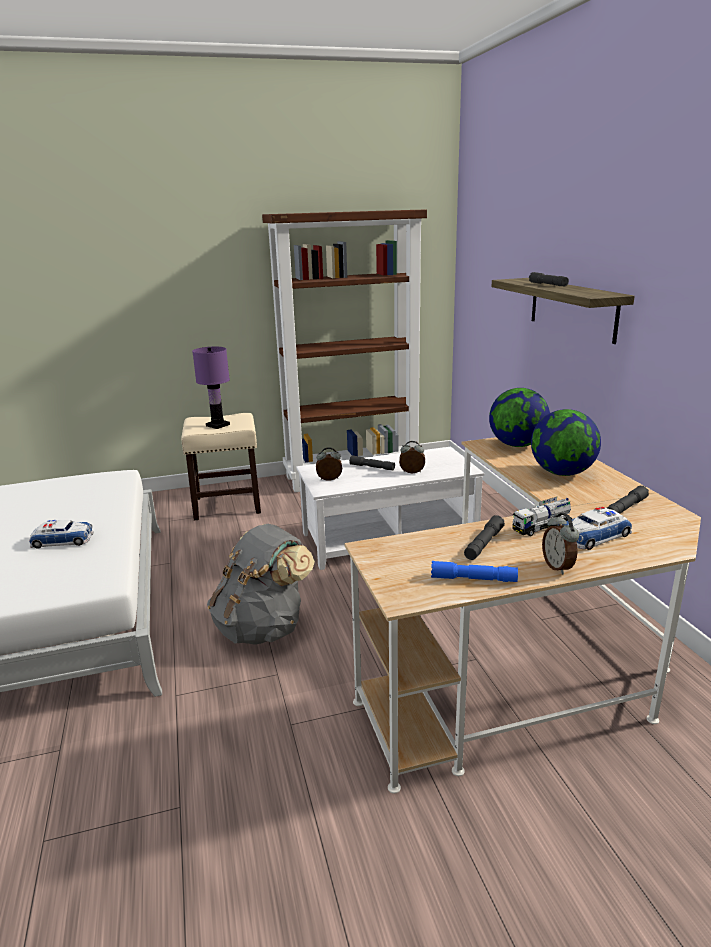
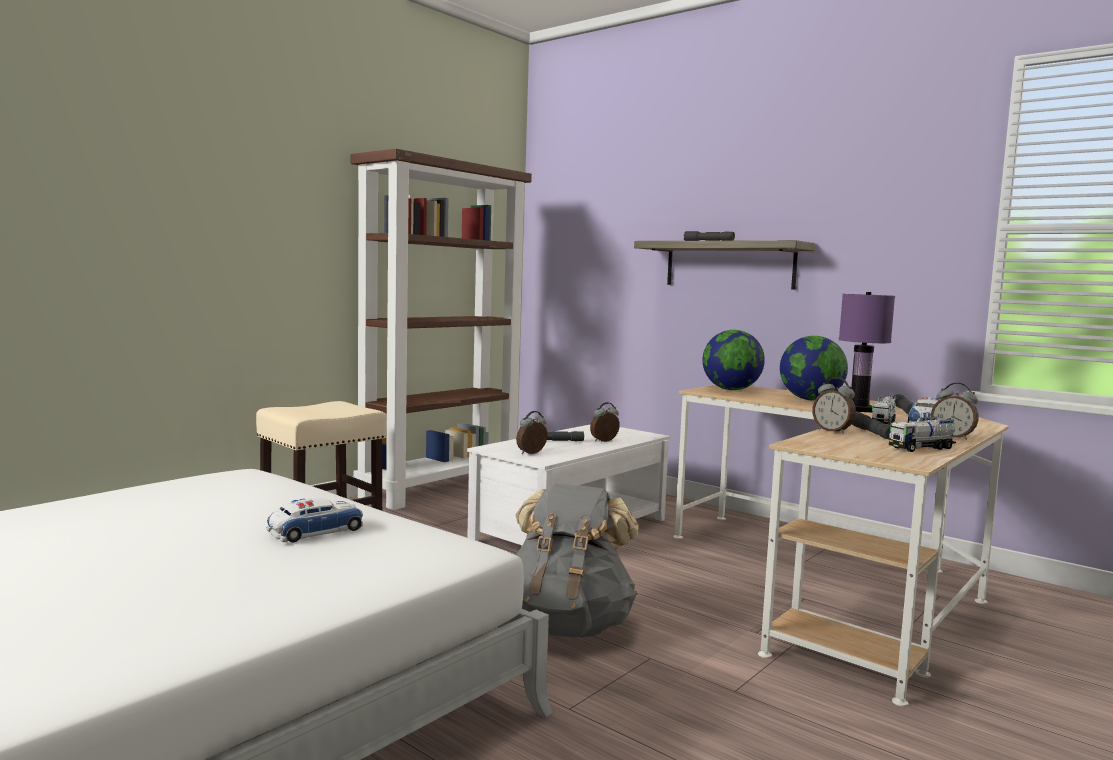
camera: 35 degrees left, 15 degrees down
purple table lamp [192,347,230,429] -> purple table lamp moved to [839,292,895,413]
blue flashlight [431,561,518,582] -> toy truck [889,417,956,452]
none -> alarm clock [812,377,856,434]

